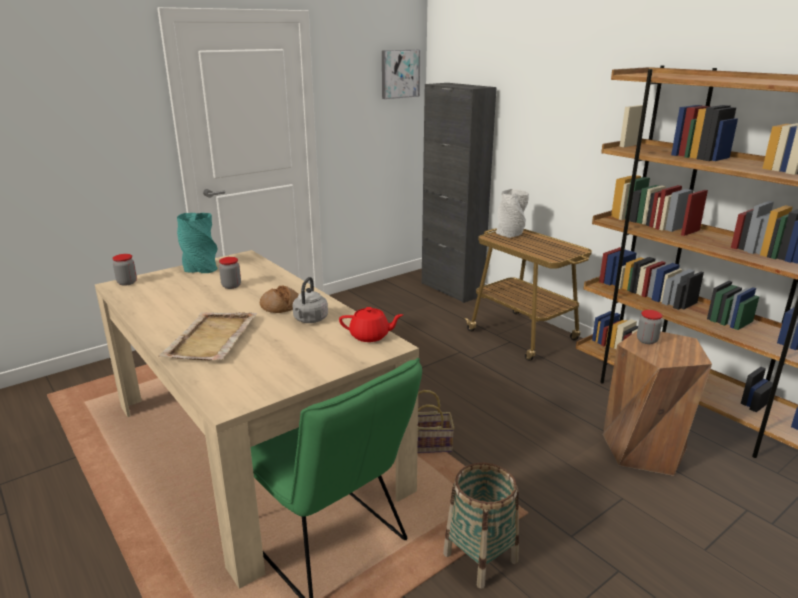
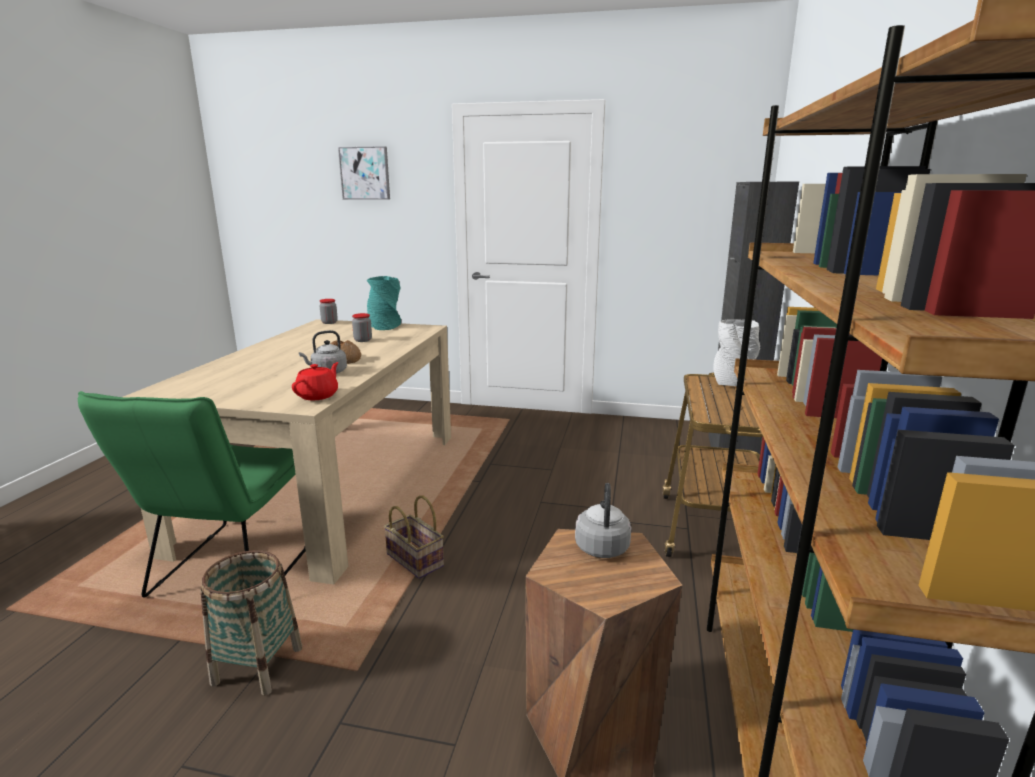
camera: 50 degrees right, 5 degrees down
beige tray [158,312,257,360] -> none
red teapot [339,307,403,342] -> red teapot turned 120 degrees counterclockwise [292,362,339,400]
picture [382,50,420,99] -> picture moved to [338,146,390,200]
jar [637,310,663,344] -> grey kettle [575,483,632,558]

